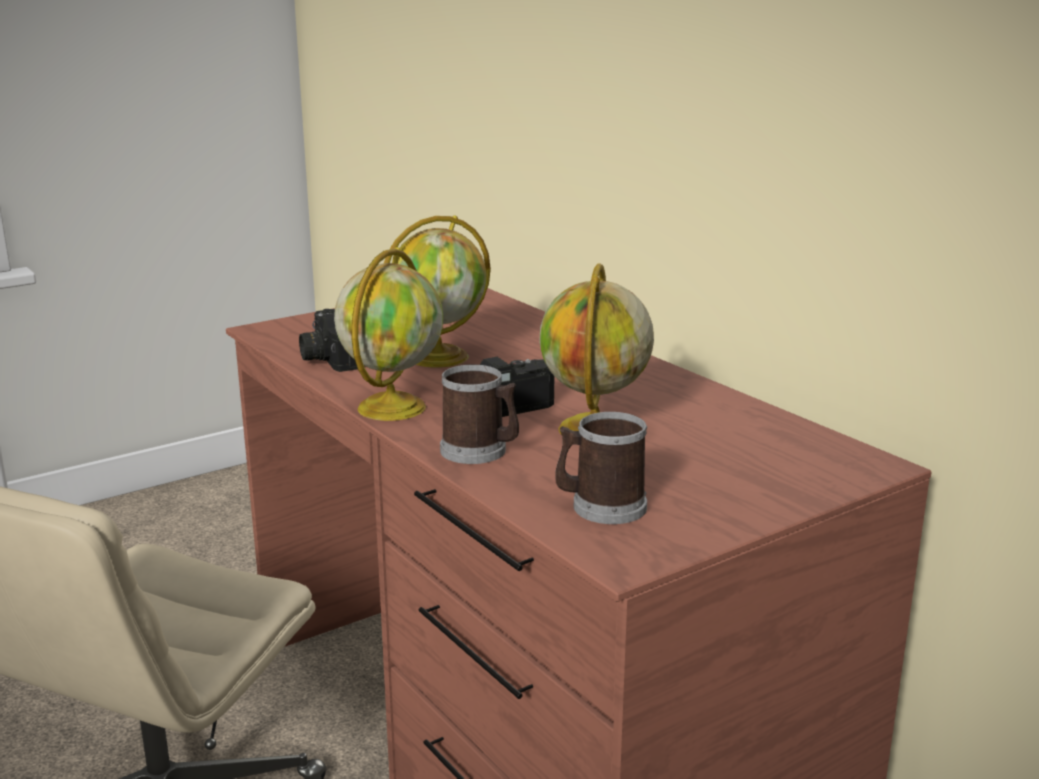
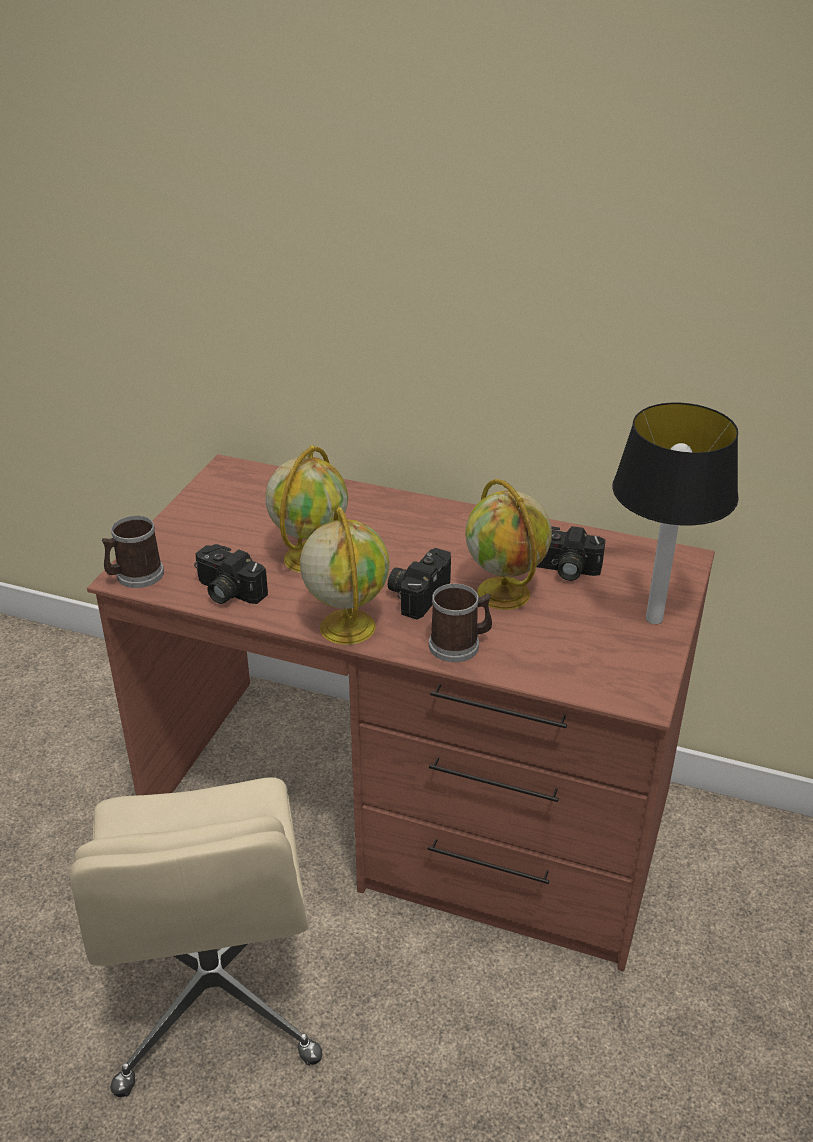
camera: 35 degrees left, 15 degrees up
mug [555,412,647,524] -> mug moved to [101,516,164,588]
none -> camera [537,526,605,581]
none -> table lamp [612,403,739,624]

